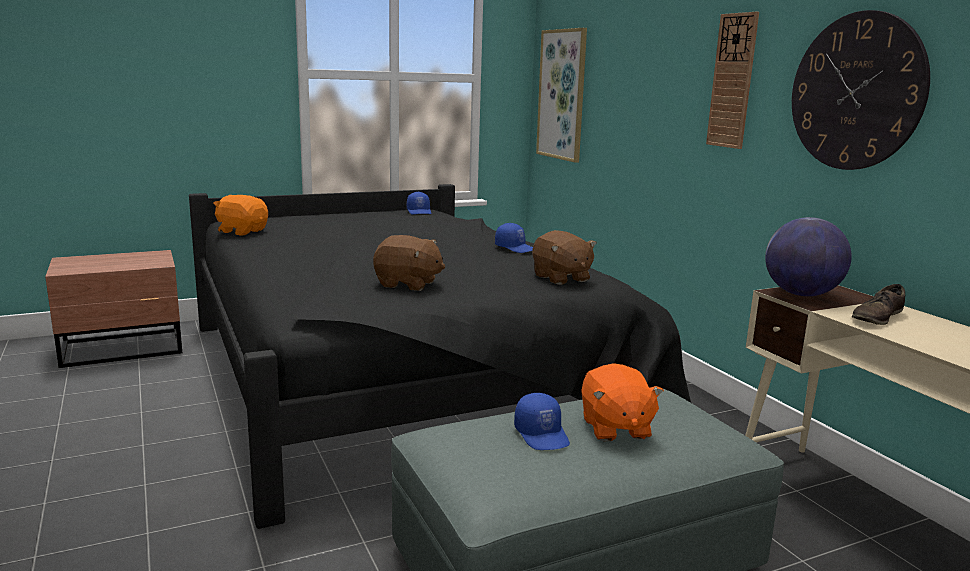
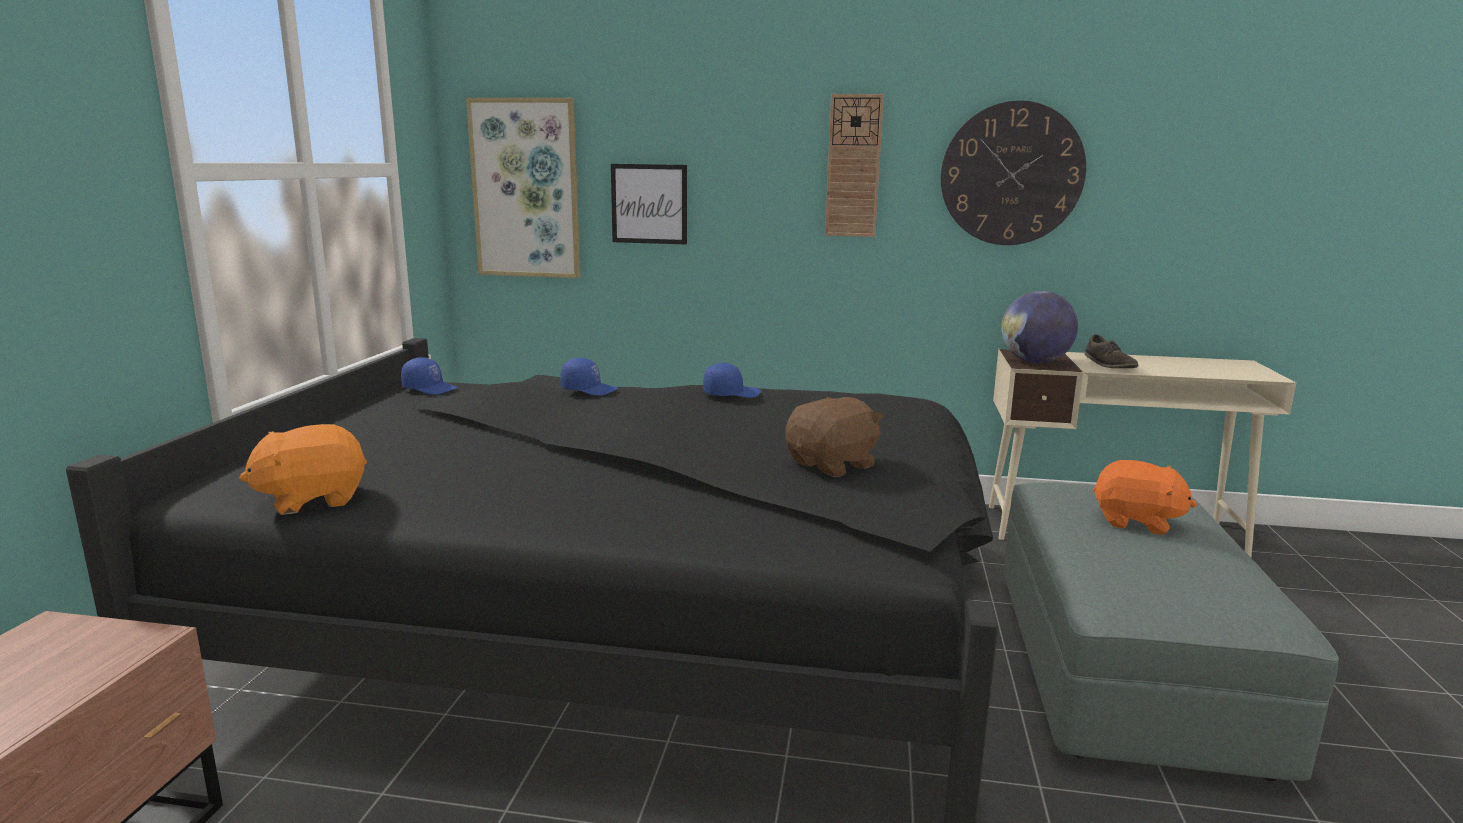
camera: 55 degrees left, 0 degrees up
blue cap [514,393,570,450] -> blue cap moved to [560,357,618,395]
brown plush toy [532,230,597,285] -> none
none -> picture [611,164,687,244]

